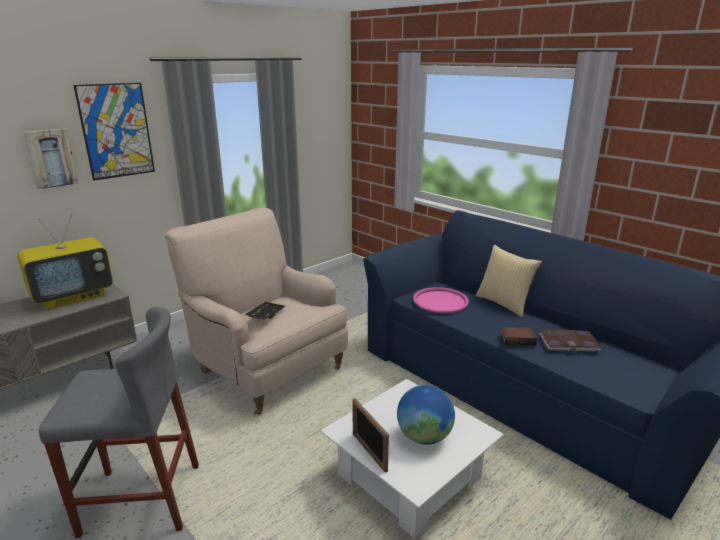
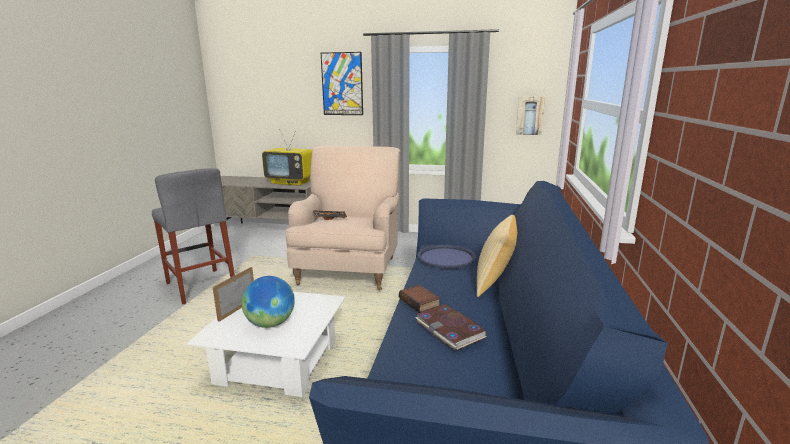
camera: 55 degrees right, 5 degrees down
picture [23,128,79,189] -> picture moved to [516,97,545,135]
pink tray [413,287,469,313] -> blue tray [417,245,476,269]

